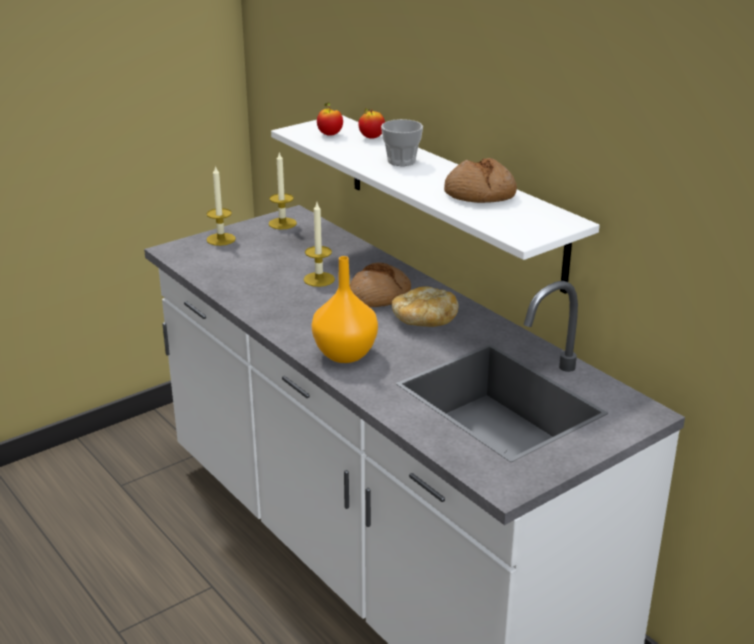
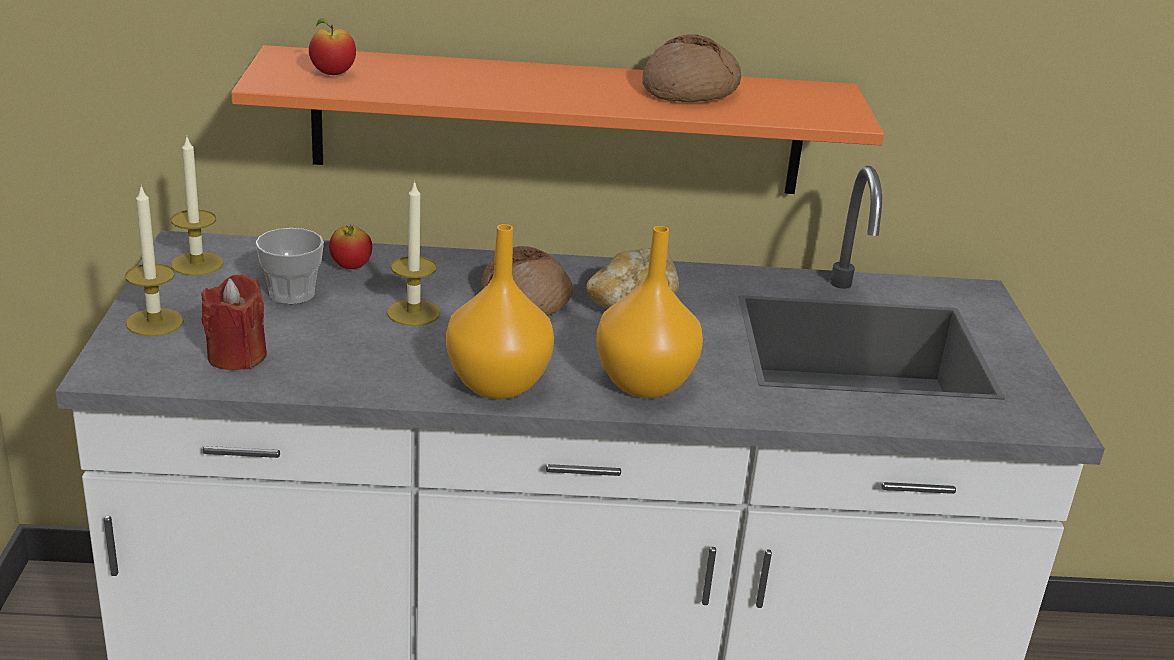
camera: 55 degrees left, 0 degrees up
white shelf [271,115,600,294] -> orange shelf [231,45,884,194]
apple [358,108,385,139] -> apple moved to [329,225,372,269]
cup [381,119,423,166] -> cup moved to [255,228,324,304]
none -> red candle [201,275,267,370]
none -> orange vase [446,224,554,399]

